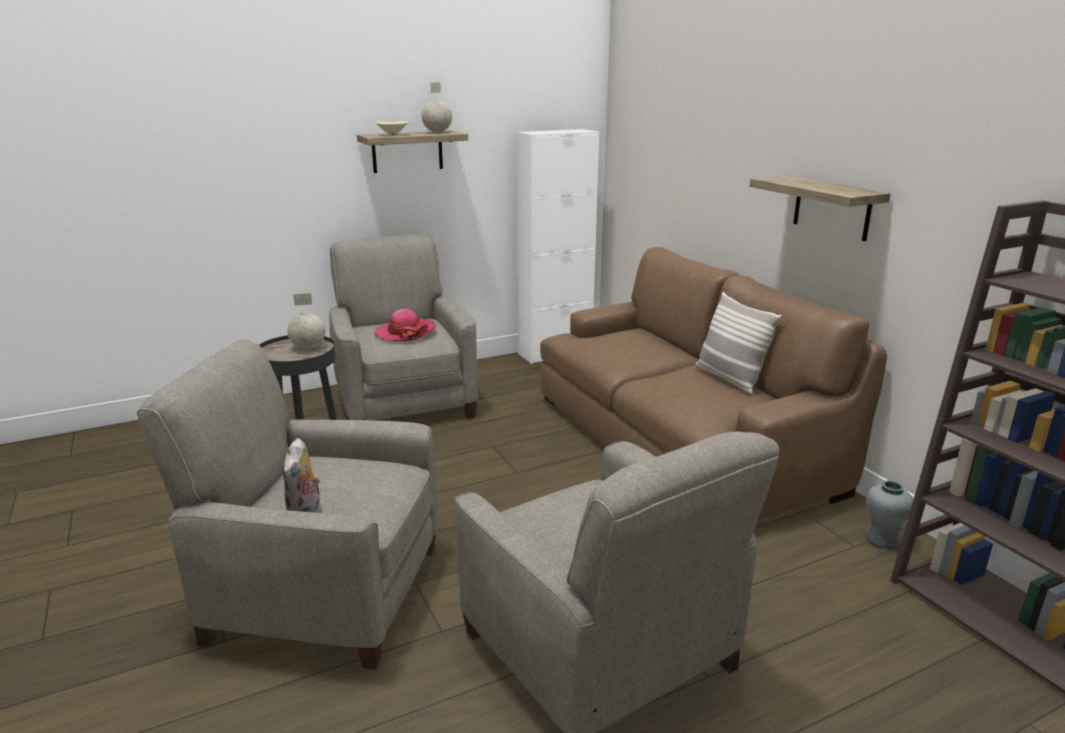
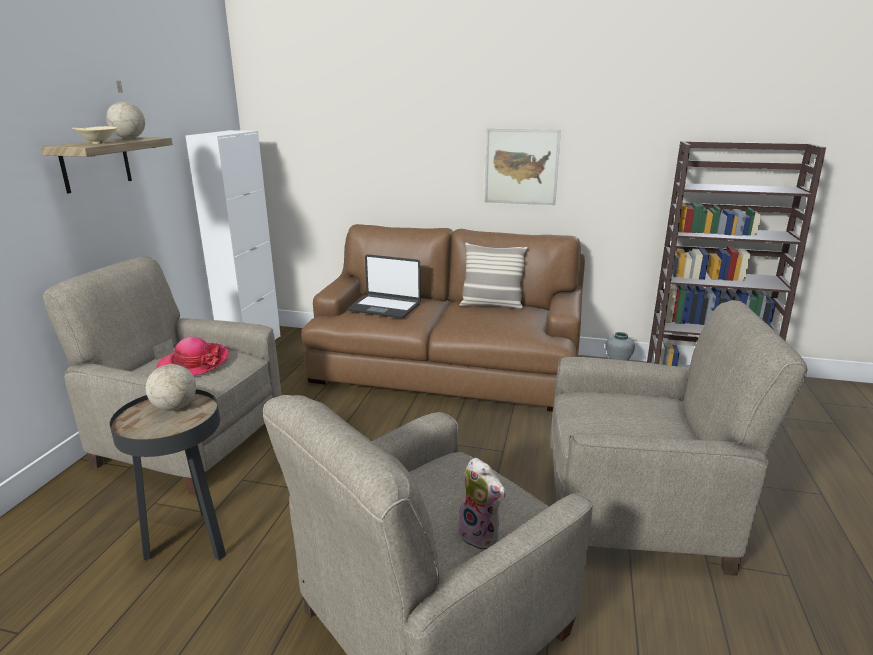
camera: 50 degrees left, 0 degrees up
shelf [750,175,891,241] -> picture [484,129,561,205]
none -> laptop [347,254,421,318]

